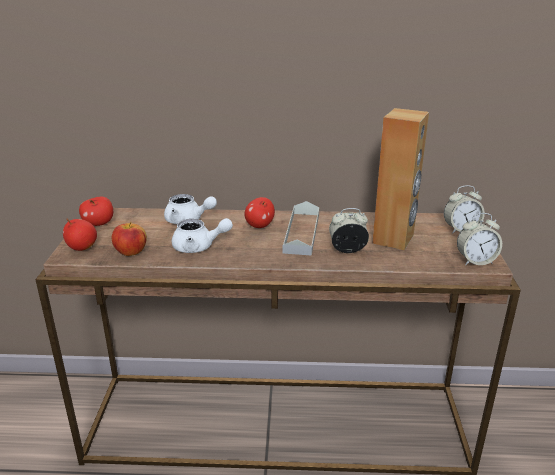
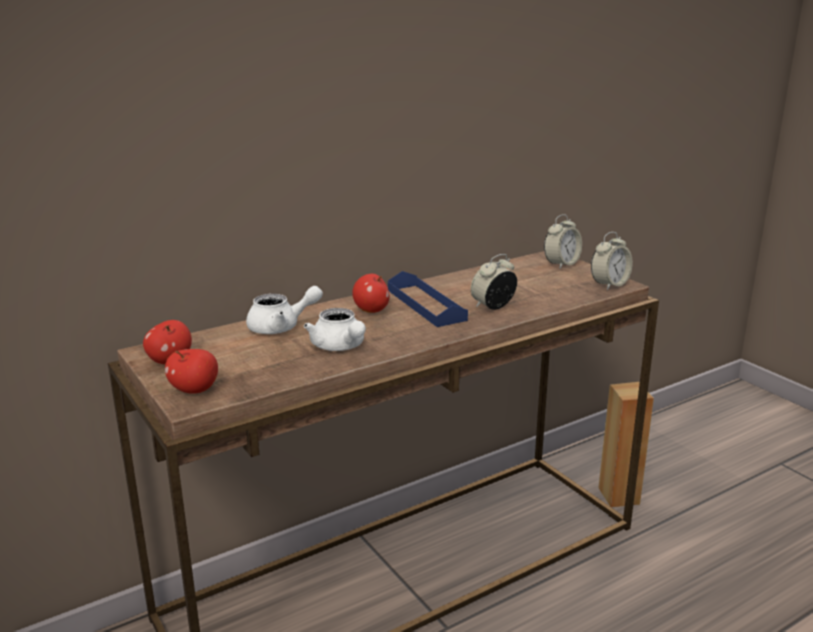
camera: 35 degrees left, 5 degrees down
apple [112,222,147,256] -> none
white teapot [172,218,233,253] -> white teapot turned 90 degrees clockwise [304,308,366,351]
grey tray [283,201,319,256] -> blue tray [388,271,468,327]
brown speaker [372,108,429,250] -> brown speaker moved to [598,382,654,507]

